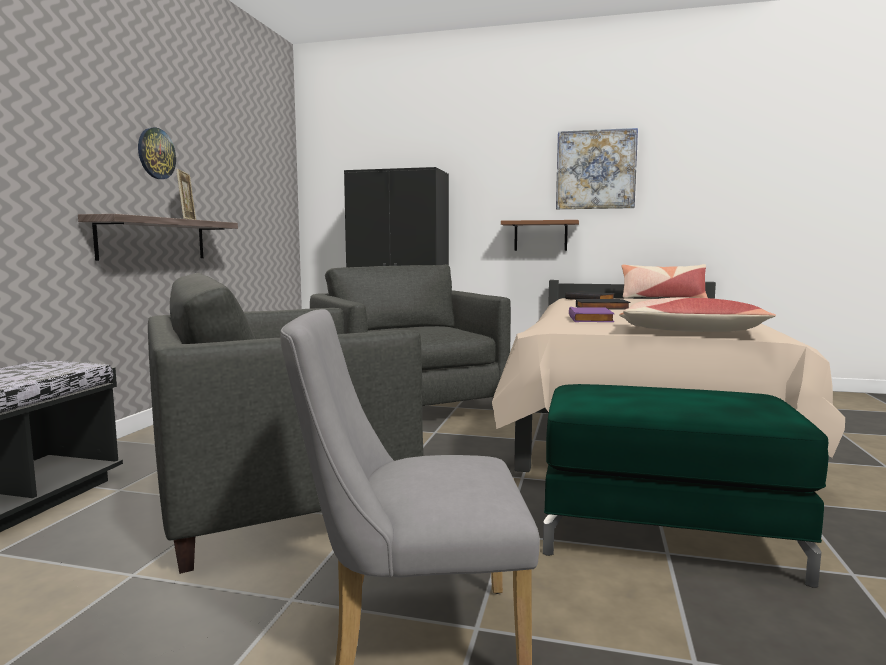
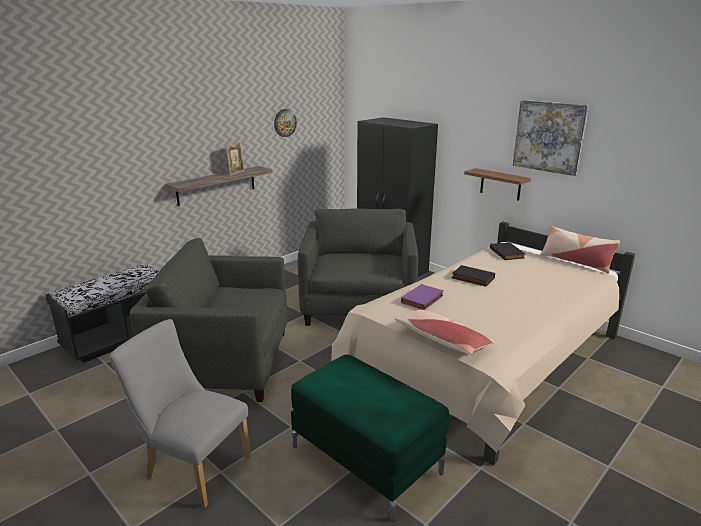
camera: 30 degrees right, 15 degrees up
wall clock [138,127,176,179] -> wall clock moved to [274,109,297,137]

